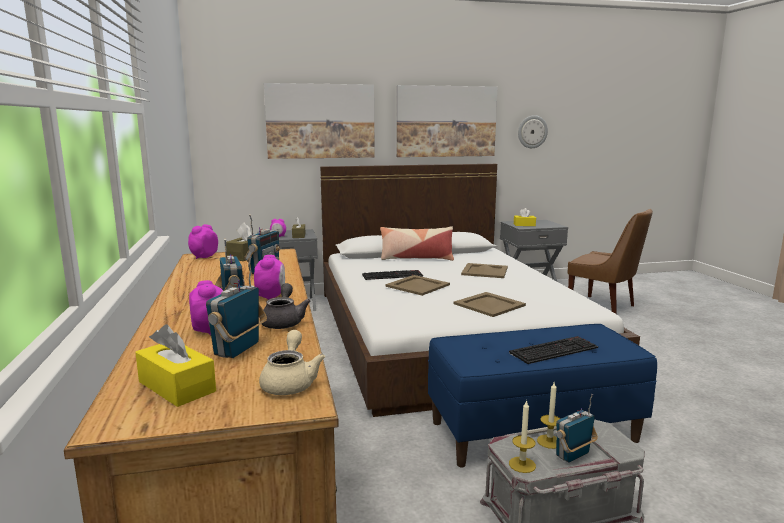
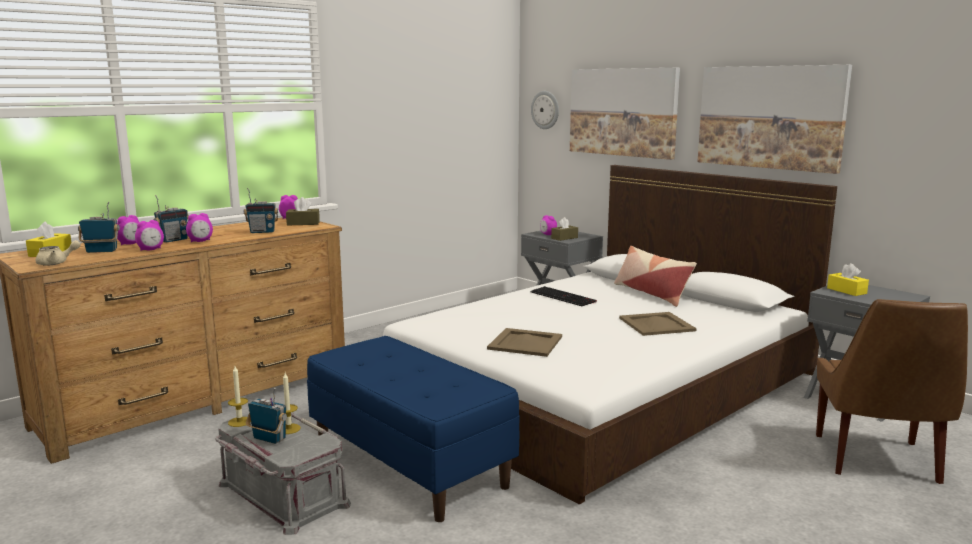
camera: 60 degrees right, 0 degrees up
grey teapot [262,283,311,329] -> alarm clock [135,220,164,251]
beige tray [386,275,450,296] -> none
keyboard [509,336,598,364] -> none
wall clock [518,115,548,148] -> wall clock moved to [531,91,559,129]

